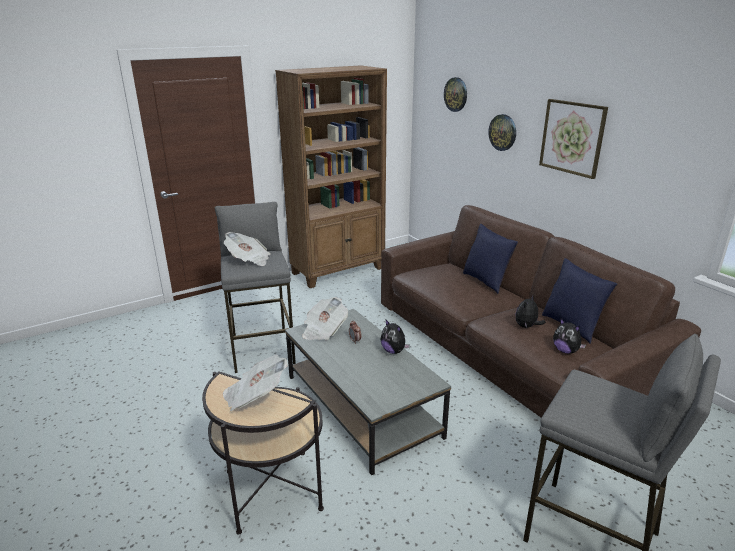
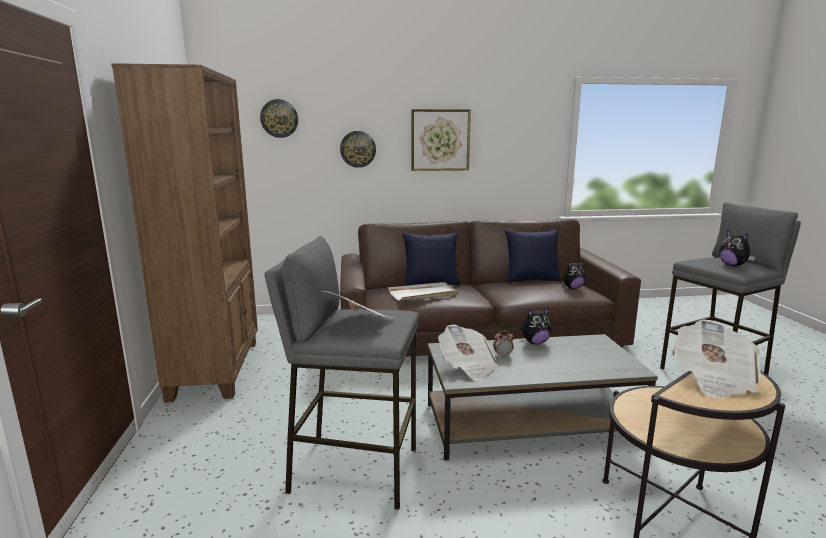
camera: 65 degrees left, 10 degrees down
plush toy [516,296,546,328] -> plush toy moved to [719,230,756,266]
none -> white tray [389,282,458,301]

